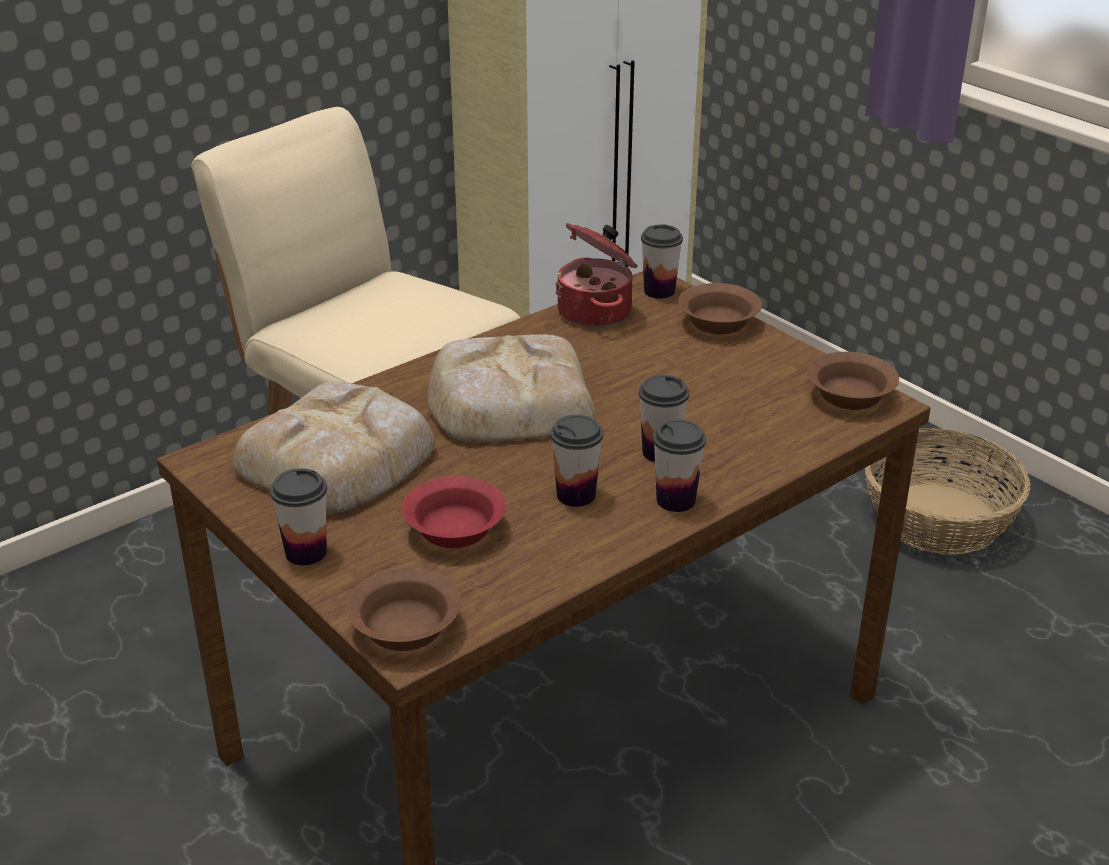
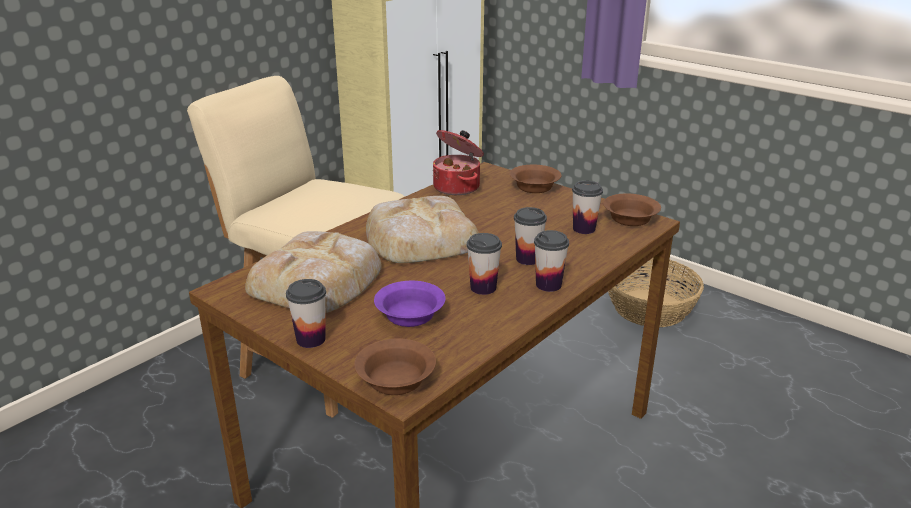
camera: 10 degrees left, 5 degrees down
red bowl [402,476,506,548] -> purple bowl [374,281,446,327]
cup [641,224,683,299] -> cup moved to [572,181,603,234]

